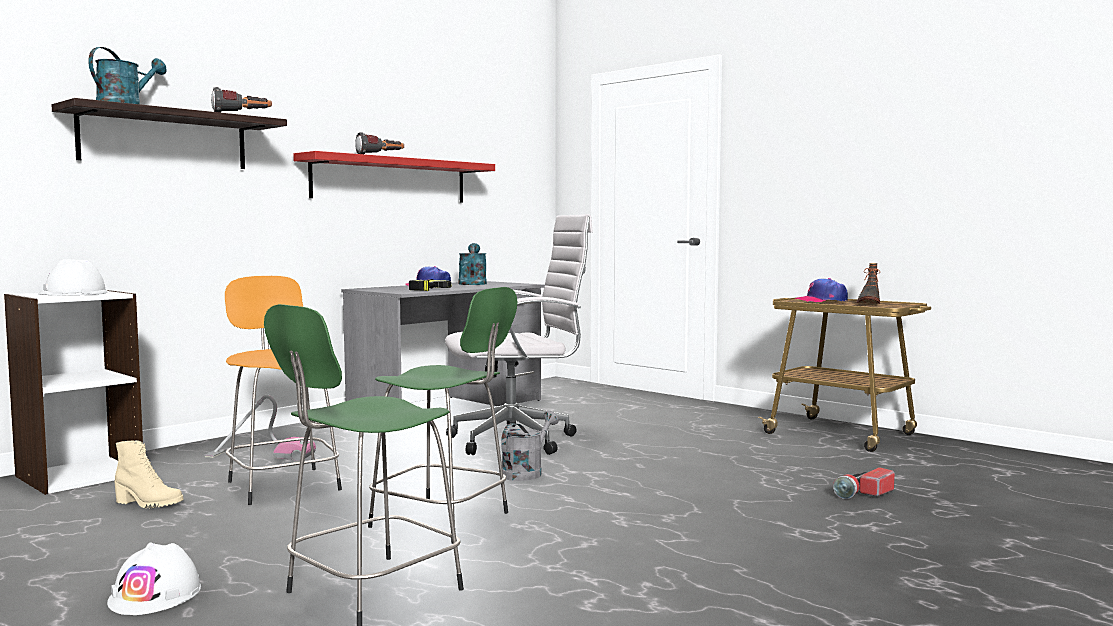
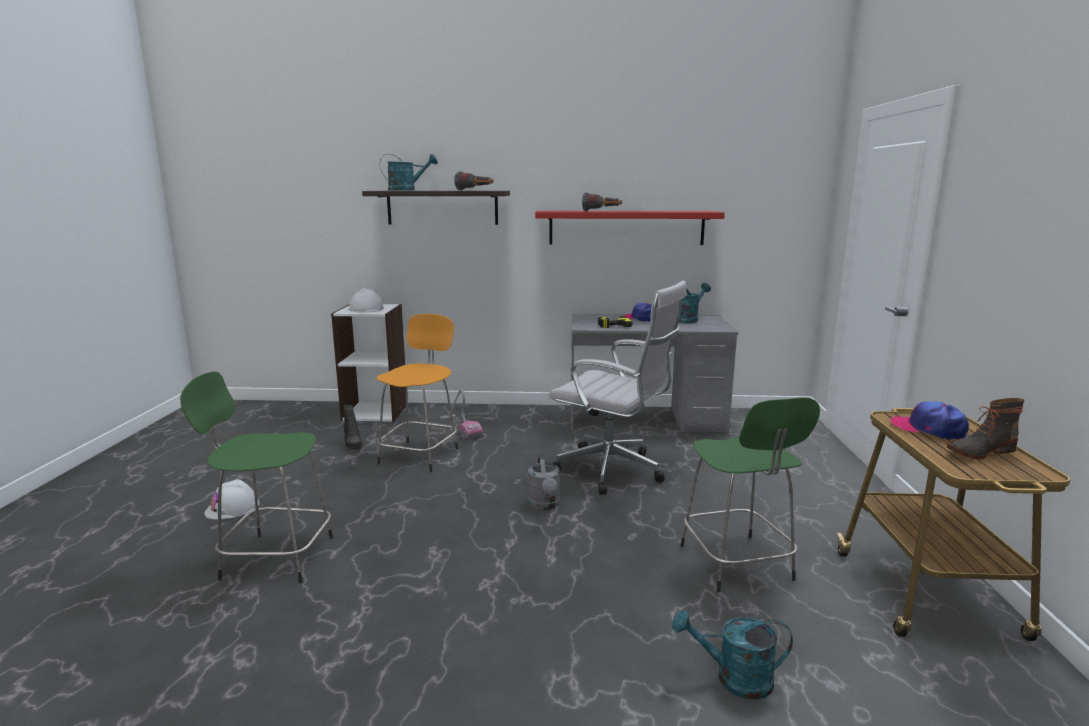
camera: 50 degrees right, 10 degrees up
beige boot [114,440,184,509] -> black boot [344,404,362,450]
green stool [368,287,518,544] -> green stool moved to [680,397,820,592]
grey watering can [501,410,559,481] -> grey watering can turned 90 degrees clockwise [528,454,560,510]
flashlight [833,467,895,499] -> turquoise watering can [672,610,793,700]

